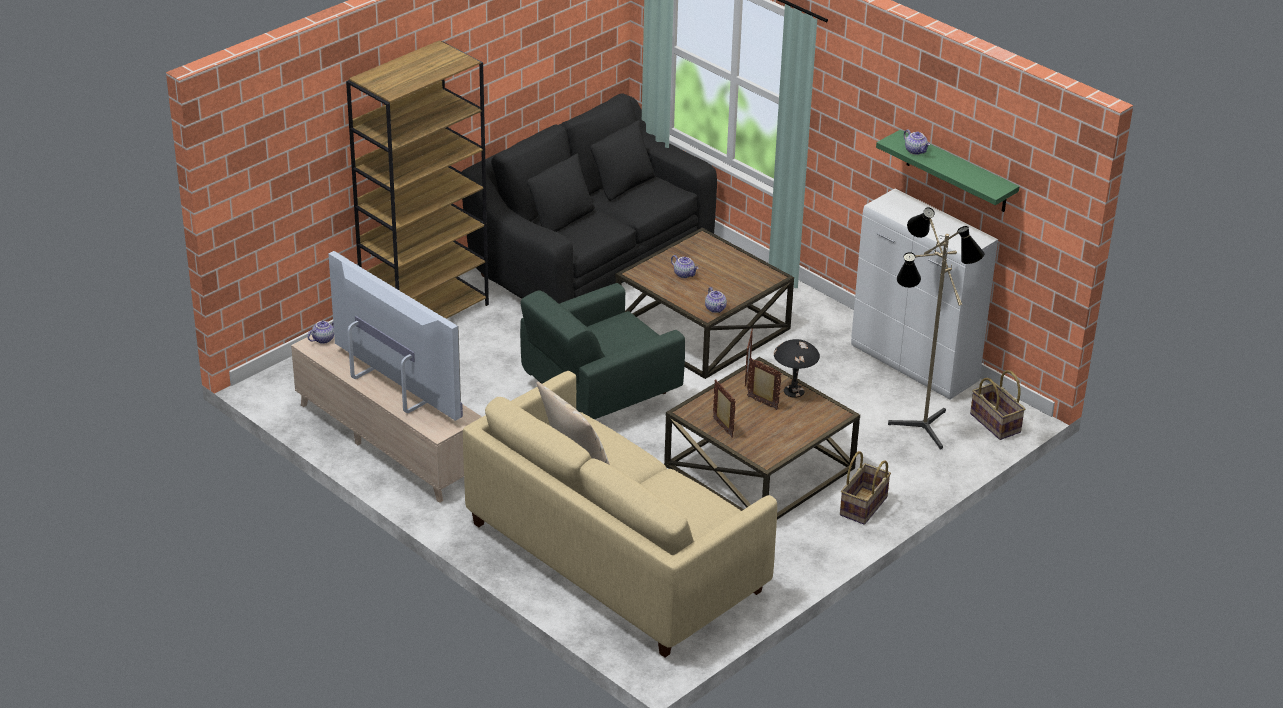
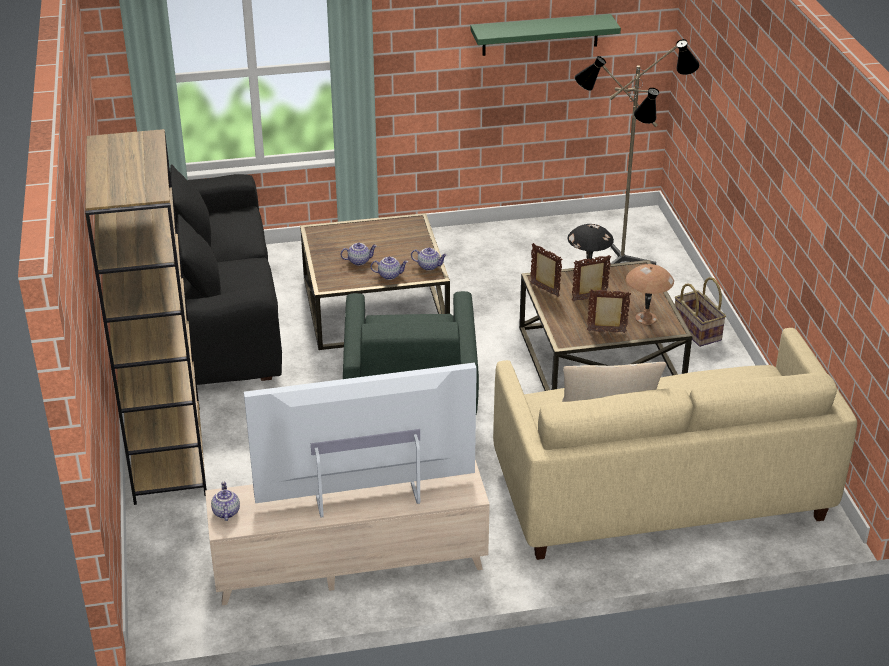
camera: 55 degrees left, 0 degrees up
white cabinet [851,188,998,399] -> none
teapot [904,129,930,155] -> teapot moved to [371,257,408,280]
basket [970,370,1025,440] -> none
none -> brown table lamp [626,264,674,325]

